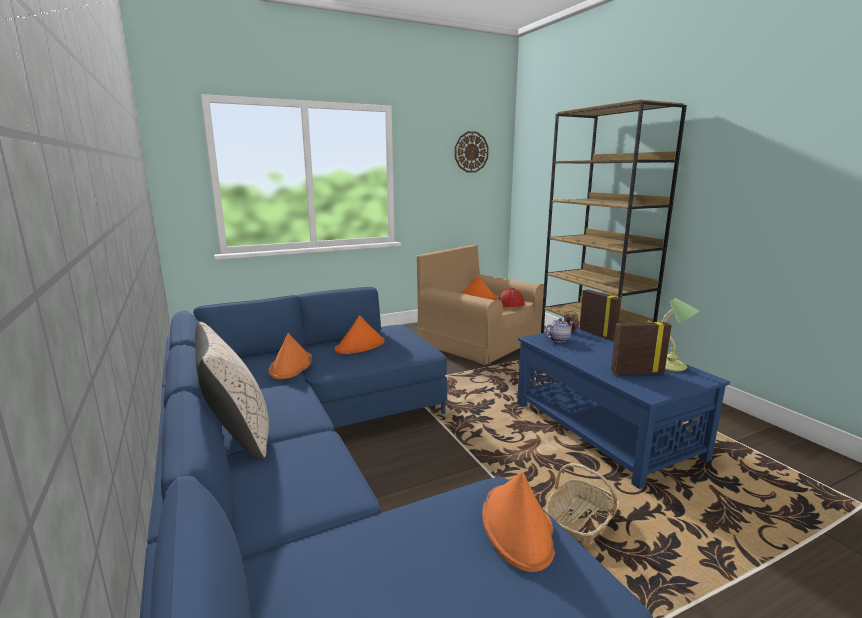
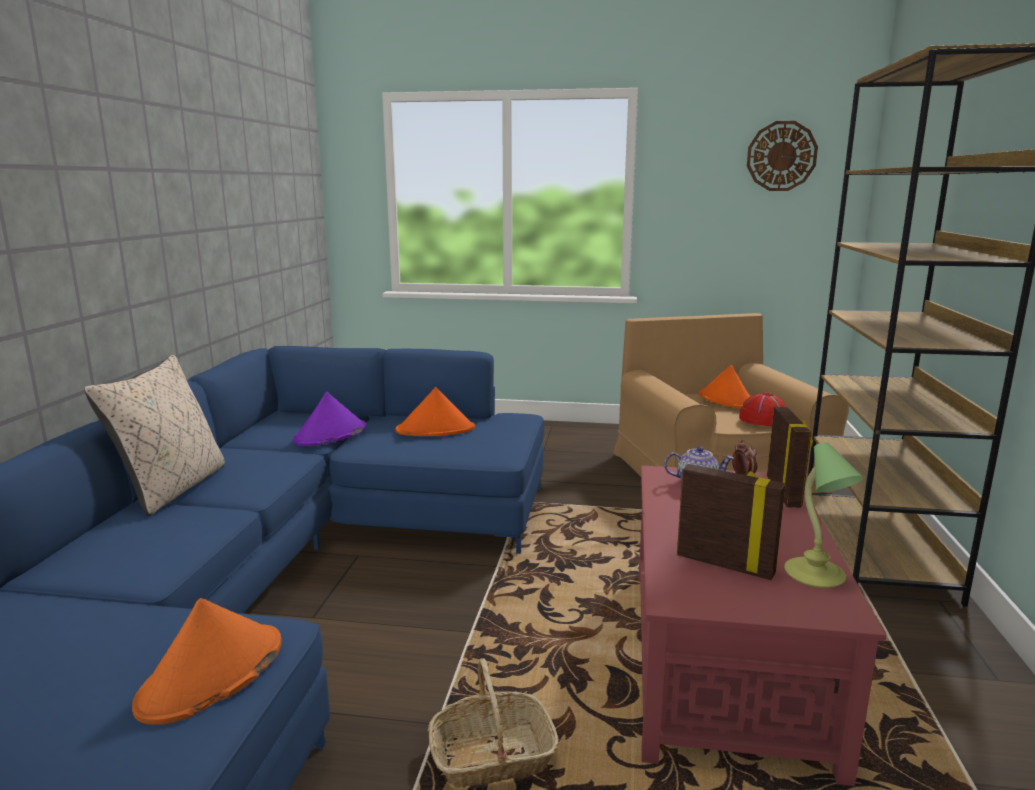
camera: 35 degrees right, 0 degrees up
orange hat [269,333,312,379] -> purple hat [293,392,366,446]
blue coffee table [517,327,730,489] -> red coffee table [639,465,886,786]

